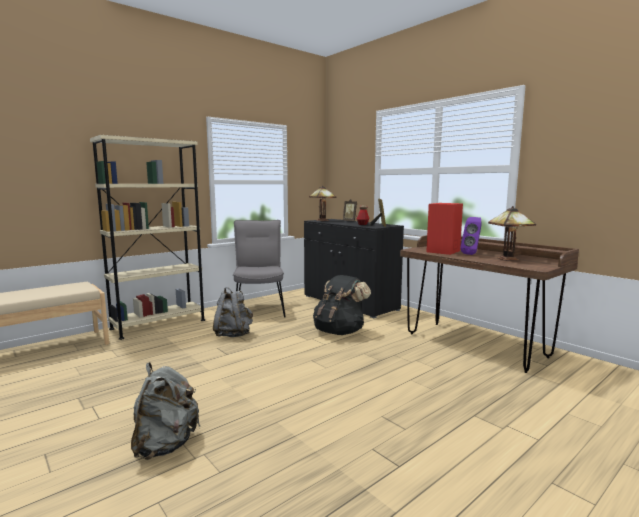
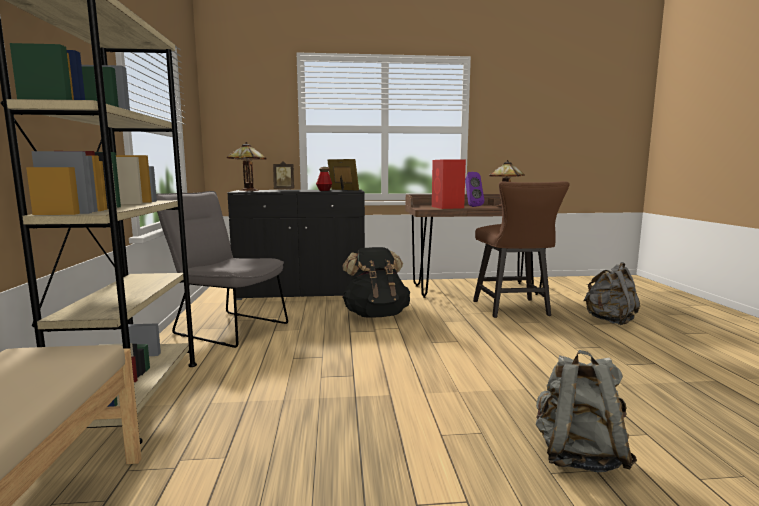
camera: 55 degrees left, 0 degrees up
grey backpack [213,287,253,337] -> grey backpack moved to [583,262,640,325]
none -> brown chair [473,181,570,318]

